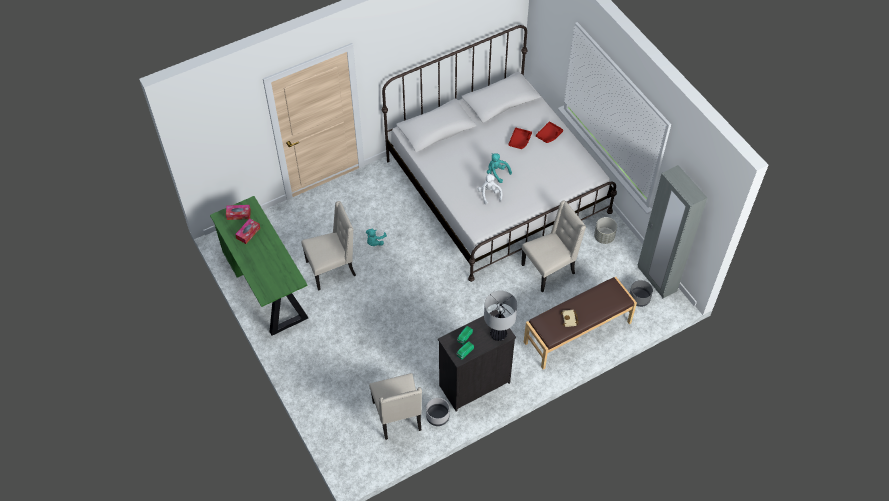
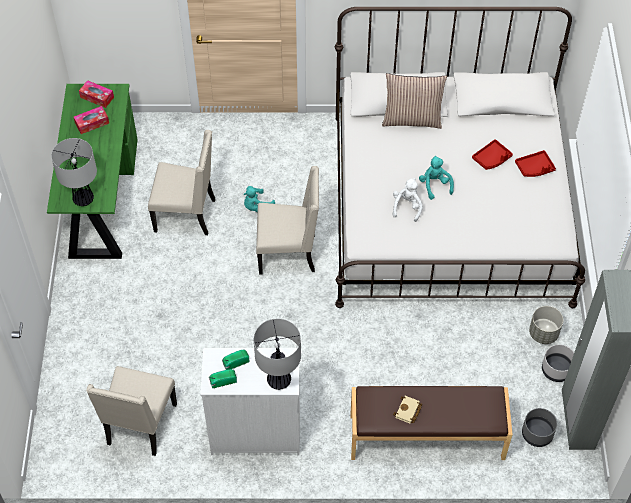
camera: 30 degrees right, 0 degrees up
grey planter [426,398,450,426] -> grey planter moved to [542,344,574,382]
black dresser [438,309,516,411] -> white dresser [200,348,300,455]
beige chair [521,201,586,292] -> beige chair moved to [256,166,319,275]
none -> table lamp [51,138,97,206]
none -> pillow [382,73,447,129]

